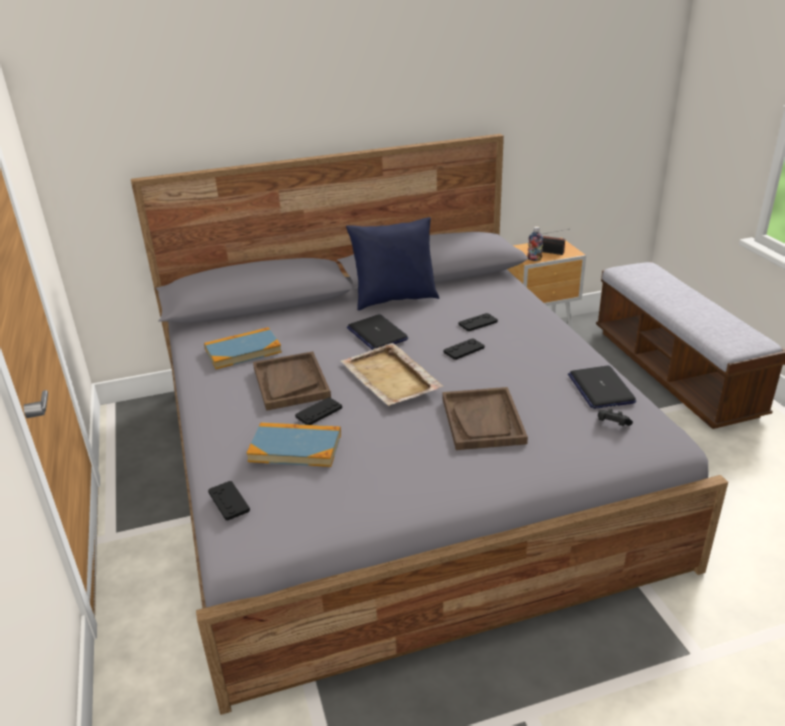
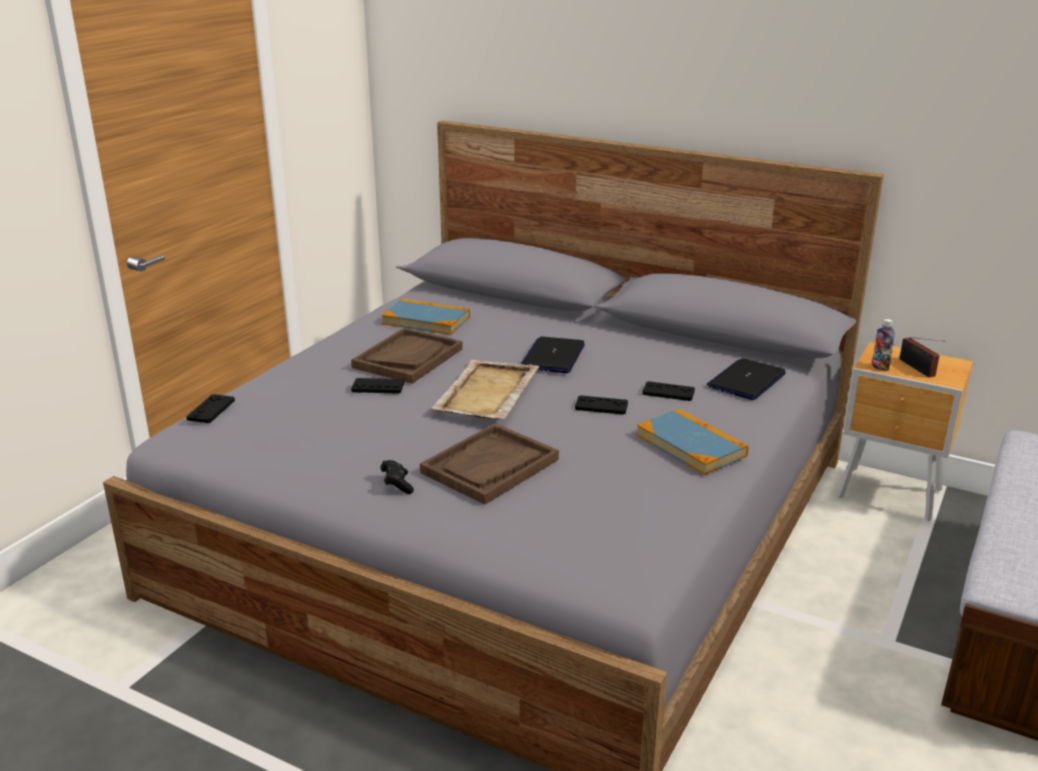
camera: 45 degrees right, 5 degrees down
book [246,422,341,467] -> book moved to [637,408,749,475]
blue pillow [346,217,439,310] -> none
laptop [568,366,636,409] -> laptop moved to [707,358,786,400]
black game controller [598,409,633,426] -> black game controller moved to [381,460,414,494]

